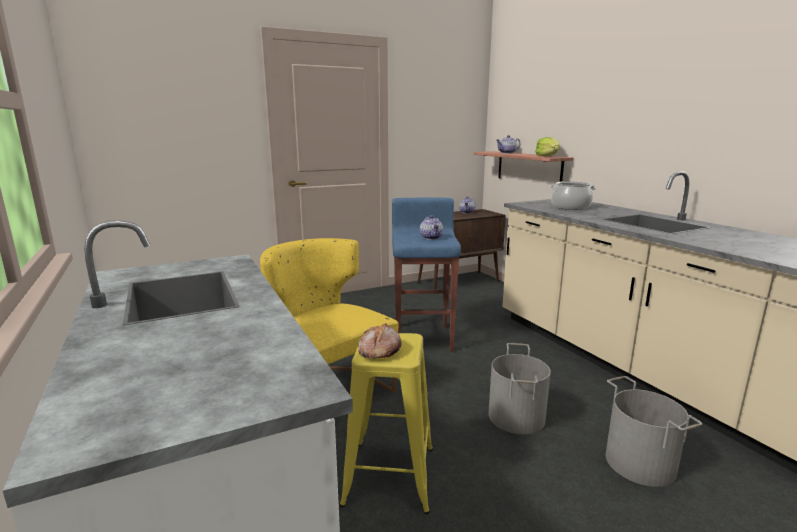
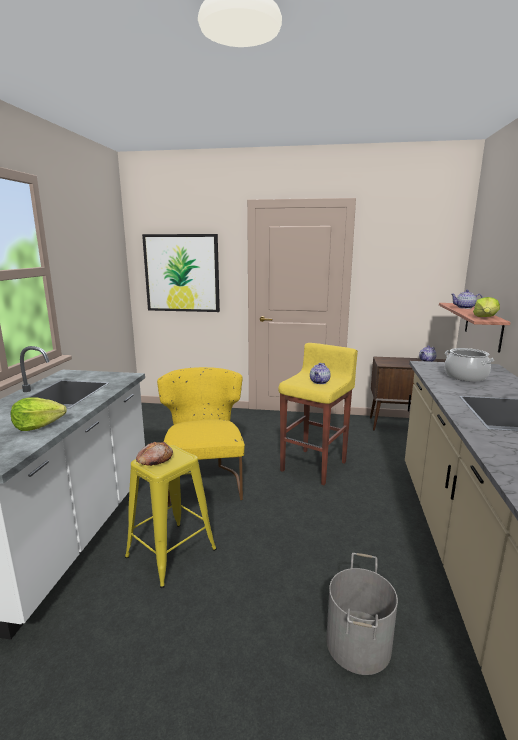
camera: 35 degrees right, 0 degrees up
blue stool [392,198,461,351] -> yellow stool [279,343,358,485]
grey bucket [488,343,551,434] -> none
none -> lettuce [11,398,67,431]
none -> picture [142,234,220,312]

